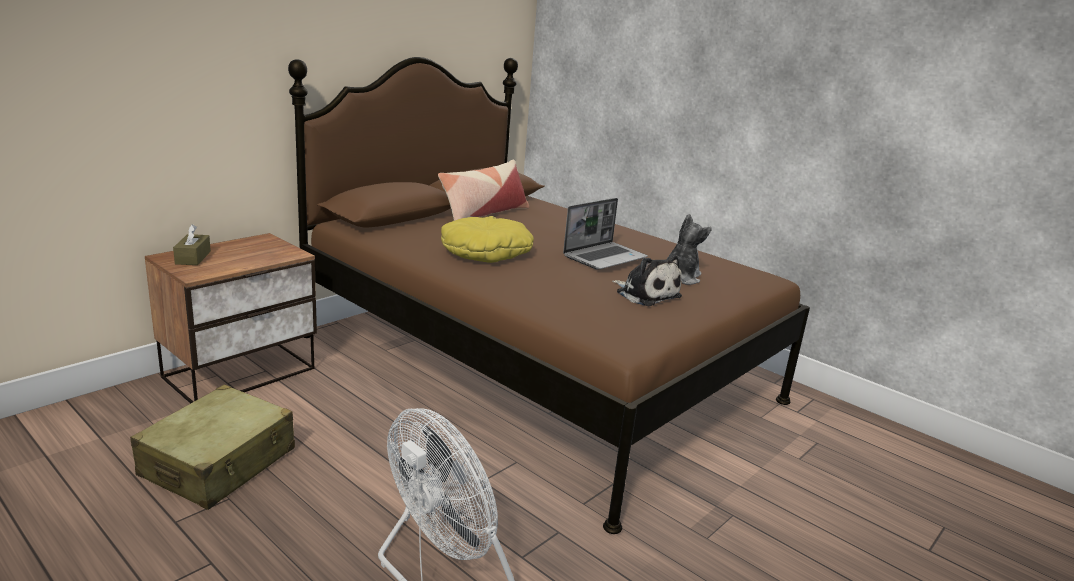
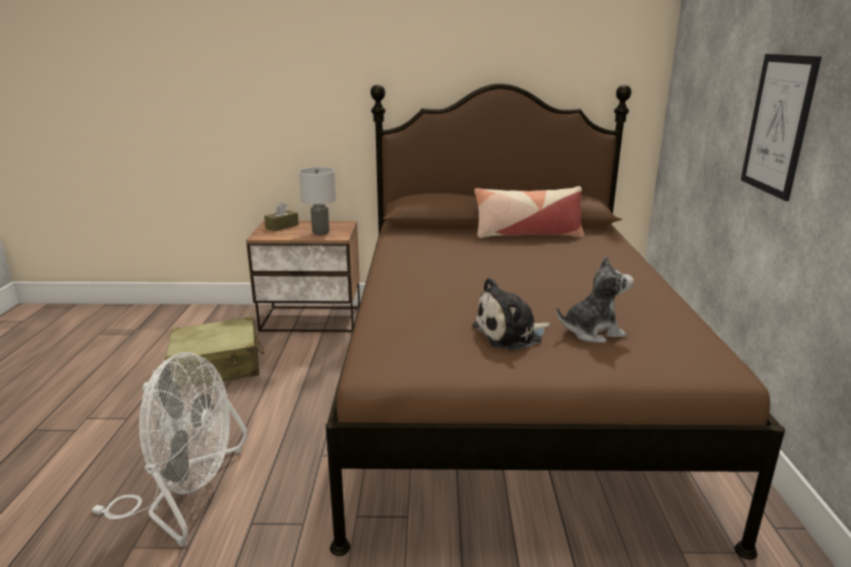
camera: 50 degrees right, 0 degrees up
yellow pillow [441,216,534,263] -> none
laptop [563,198,648,269] -> none
plush toy [612,255,682,306] -> plush toy turned 60 degrees clockwise [472,277,550,350]
none -> white table lamp [299,167,336,235]
none -> picture [741,54,822,201]

